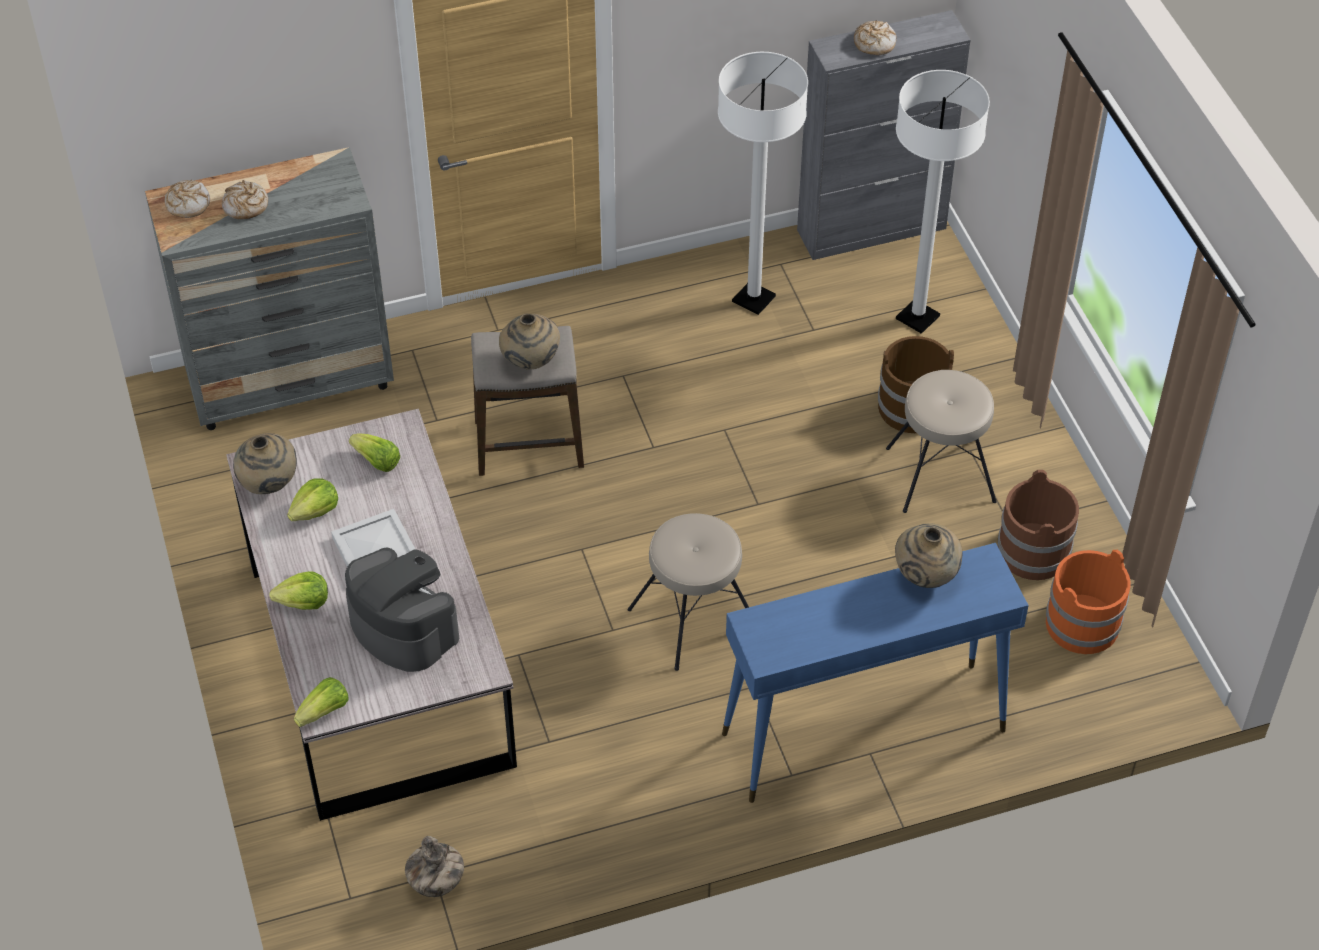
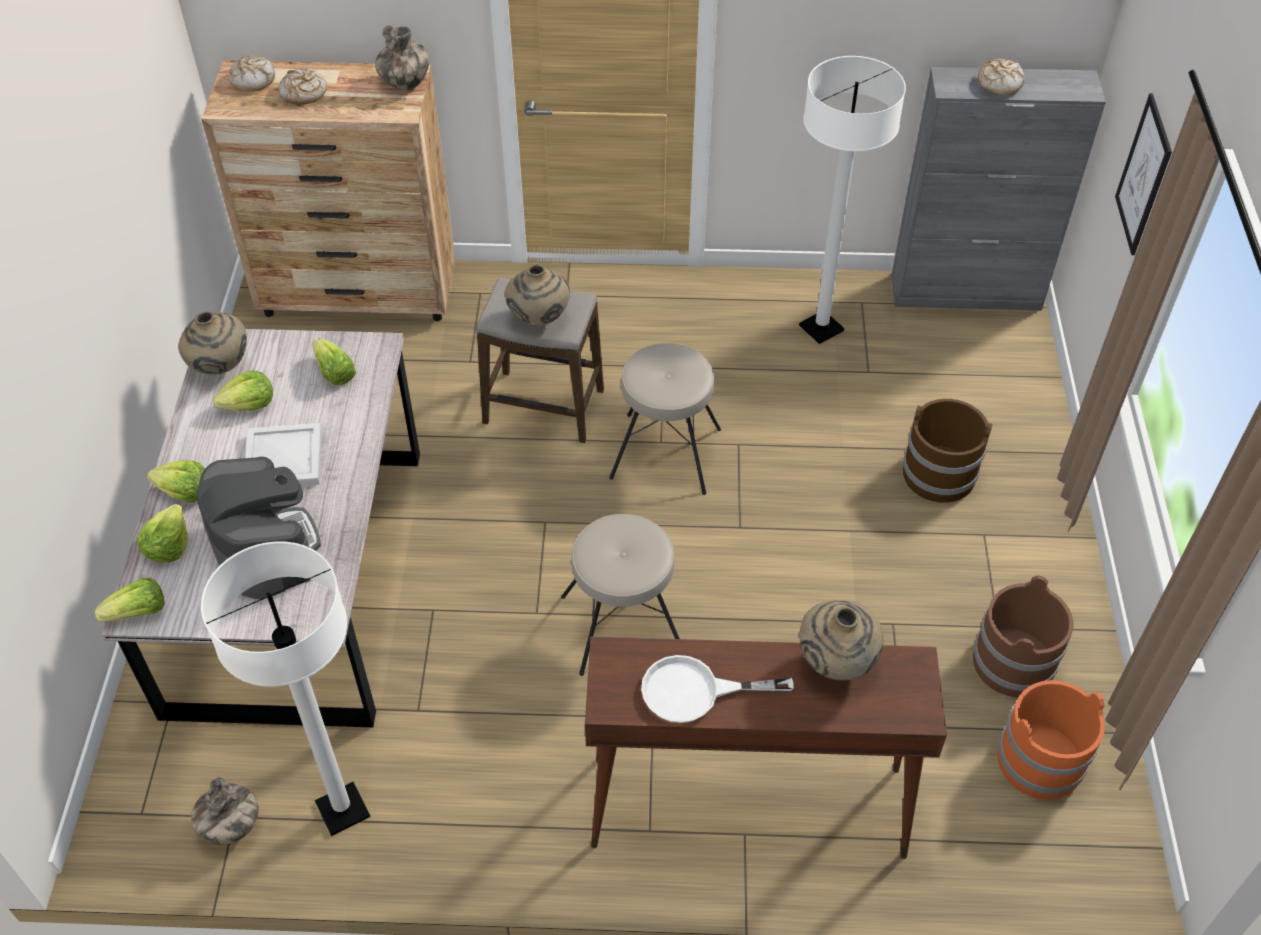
camera: 20 degrees right, 0 degrees up
grey dresser [145,147,394,430] -> brown dresser [201,60,455,321]
blue console table [722,543,1029,803] -> brown console table [585,636,947,859]
beige stool [886,370,997,513] -> beige stool moved to [609,343,721,495]
white floor lamp [896,70,990,334] -> white floor lamp moved to [201,541,370,836]
none -> lettuce [137,504,188,562]
none -> vase [375,25,430,90]
none -> white frying pan [641,655,794,723]
none -> picture [1115,93,1172,255]

